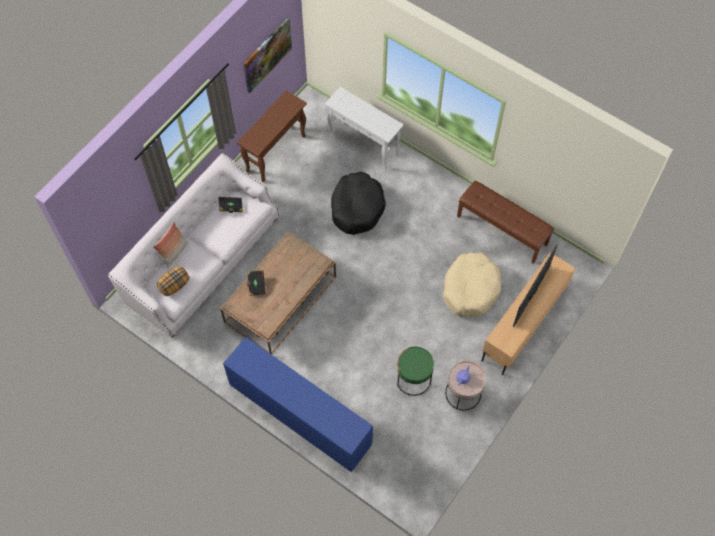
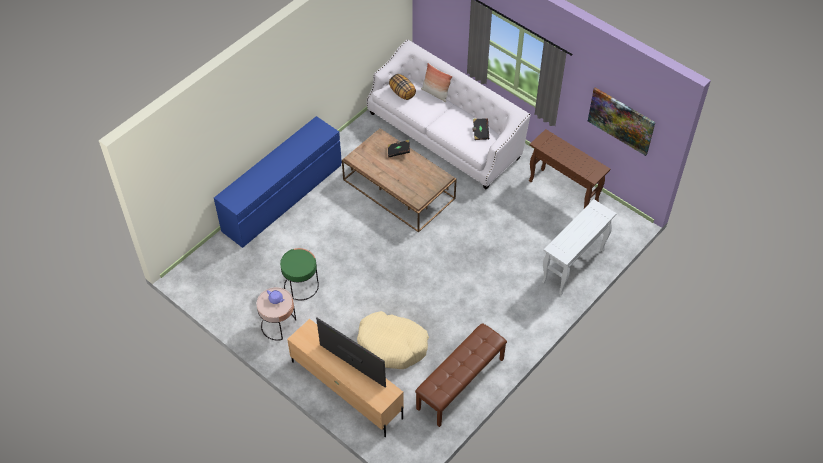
camera: 95 degrees right, 10 degrees down
black dog bed [331,172,386,235] -> none

